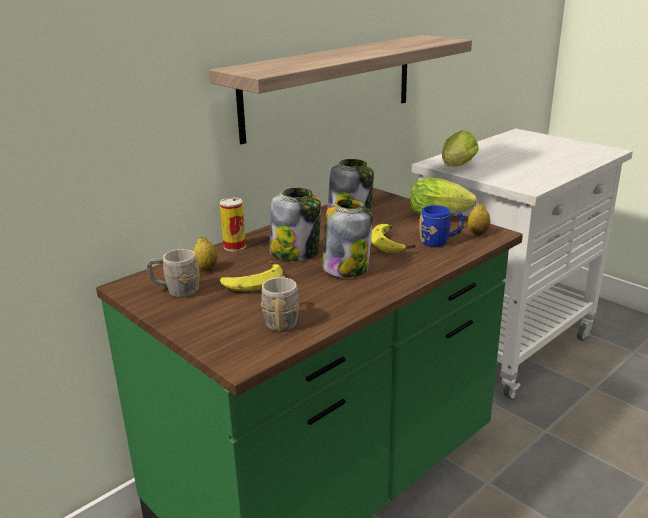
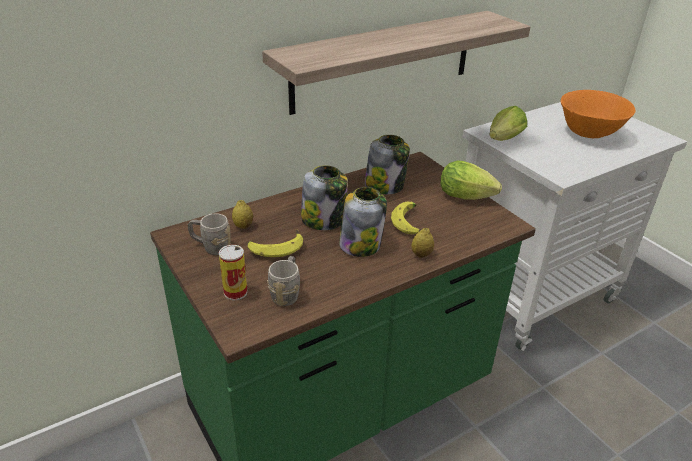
camera: 10 degrees right, 10 degrees up
can [220,198,246,251] -> can moved to [219,245,248,300]
blue mug [419,205,464,247] -> none
lemon [468,204,490,236] -> lemon moved to [411,228,434,258]
none -> orange bowl [560,90,635,138]

